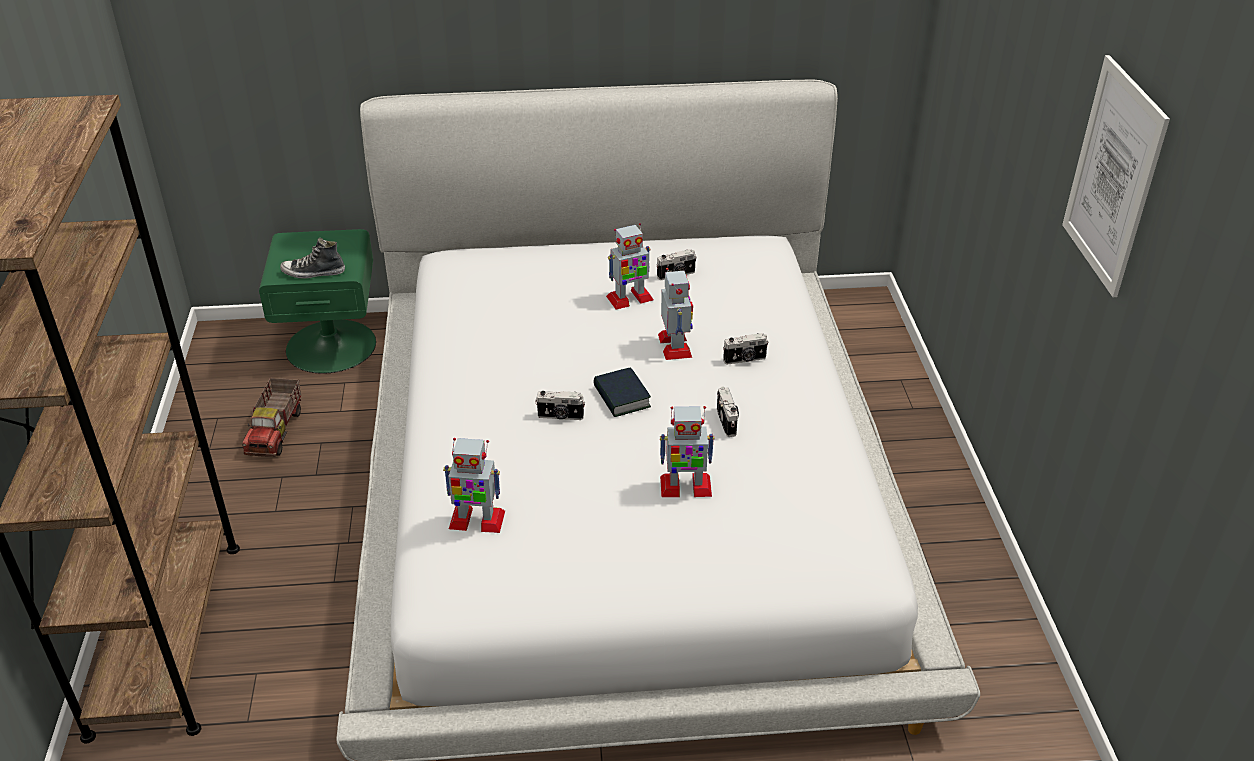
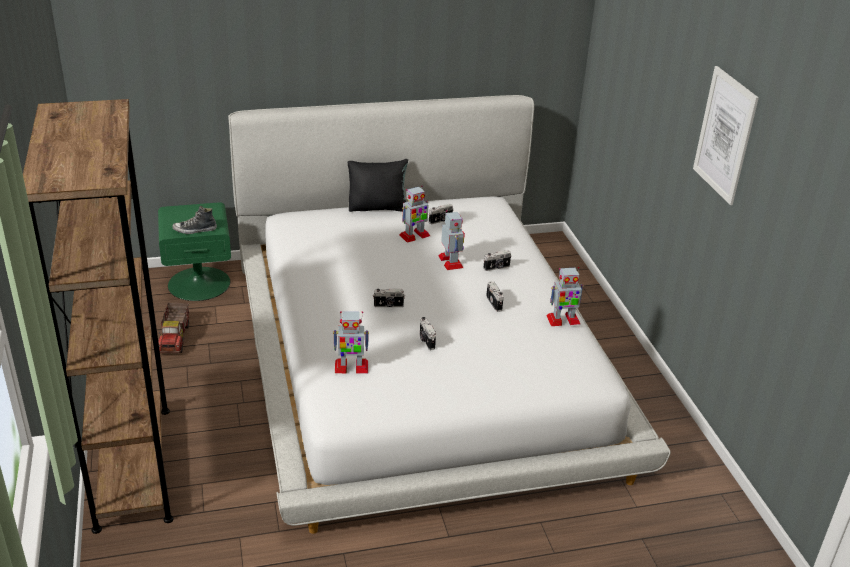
camera: 10 degrees left, 5 degrees down
book [594,367,651,417] -> none
toy robot [660,406,715,497] -> toy robot moved to [546,267,584,326]
none -> black pillow [348,159,408,212]
none -> camera [420,317,436,350]

